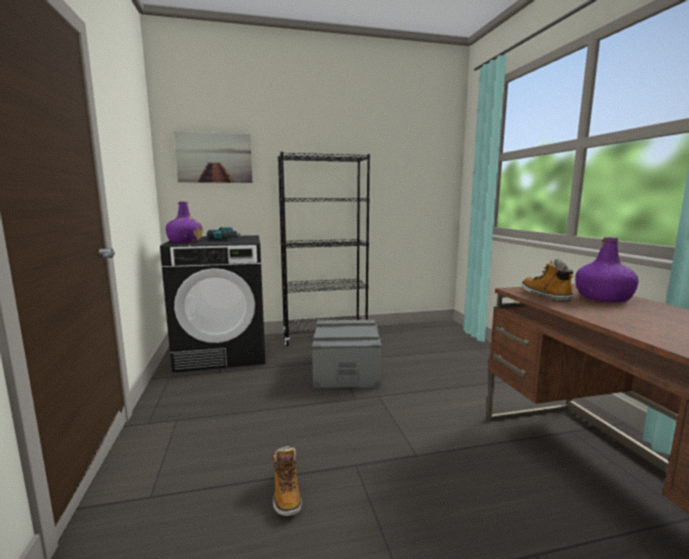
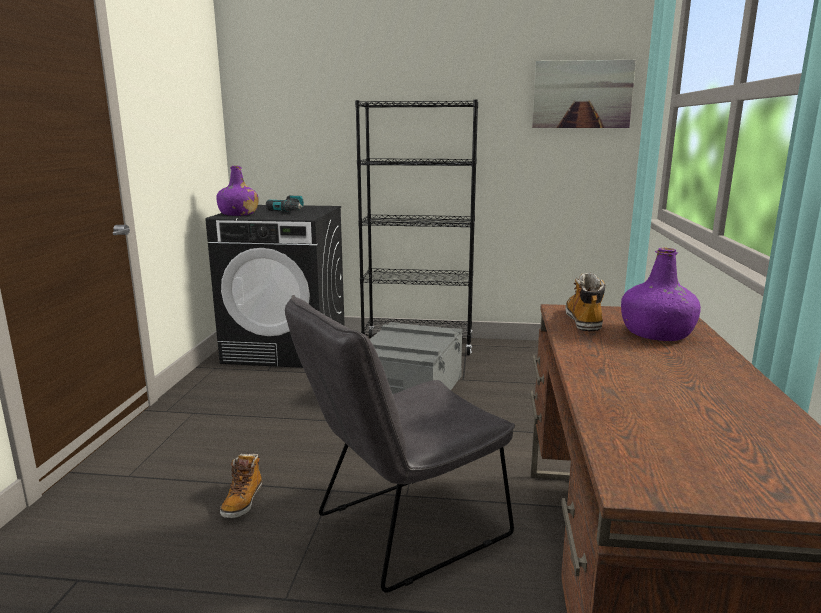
camera: 20 degrees right, 5 degrees up
picture [174,131,252,183] -> picture moved to [532,60,636,128]
none -> grey chair [285,295,515,593]

